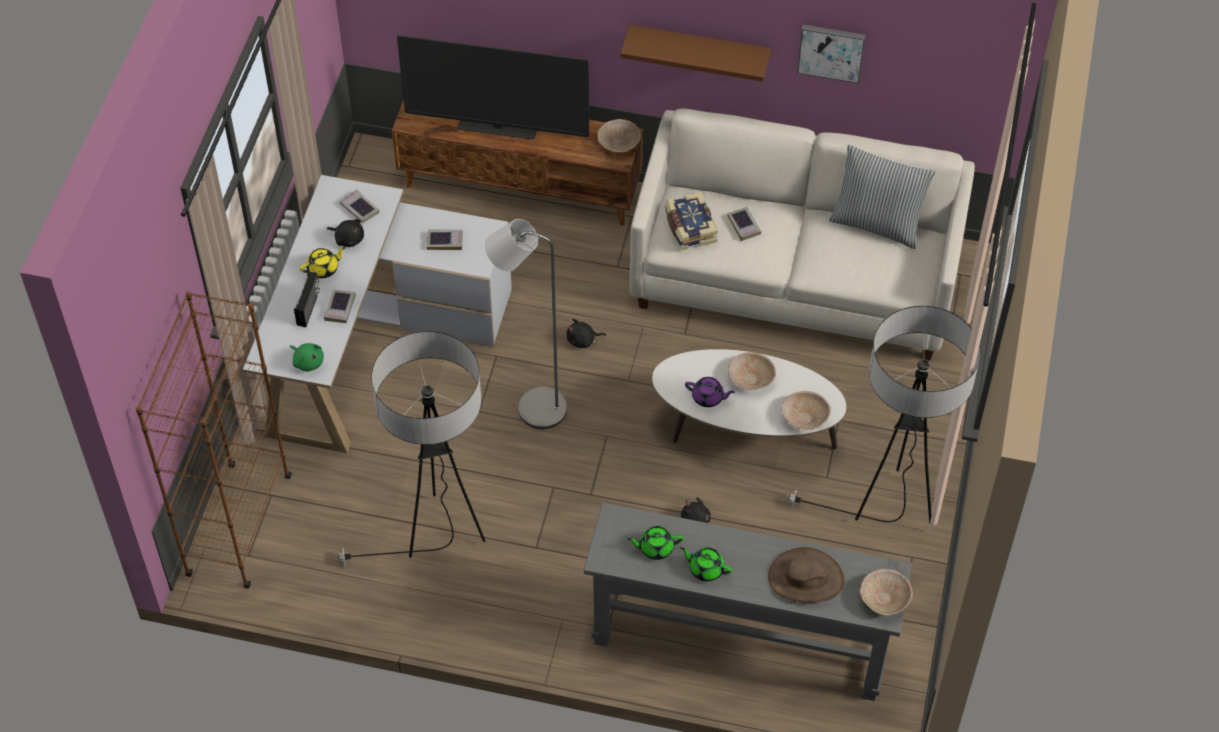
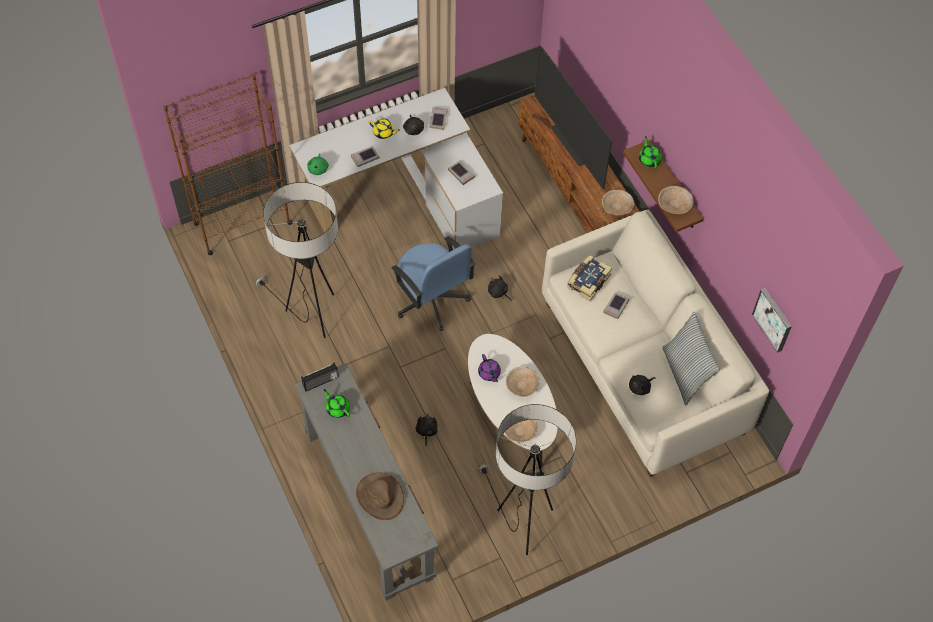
camera: 50 degrees right, 5 degrees up
radio [294,272,320,327] -> radio moved to [301,363,339,392]
grey floor lamp [485,219,567,429] -> blue office chair [391,236,476,331]
green teapot [680,547,732,582] -> green teapot moved to [639,136,662,168]
picture [797,24,866,84] -> picture moved to [752,288,792,353]
beige bowl [860,569,913,615] -> beige bowl moved to [658,186,694,214]
none -> black plush toy [629,375,655,395]

